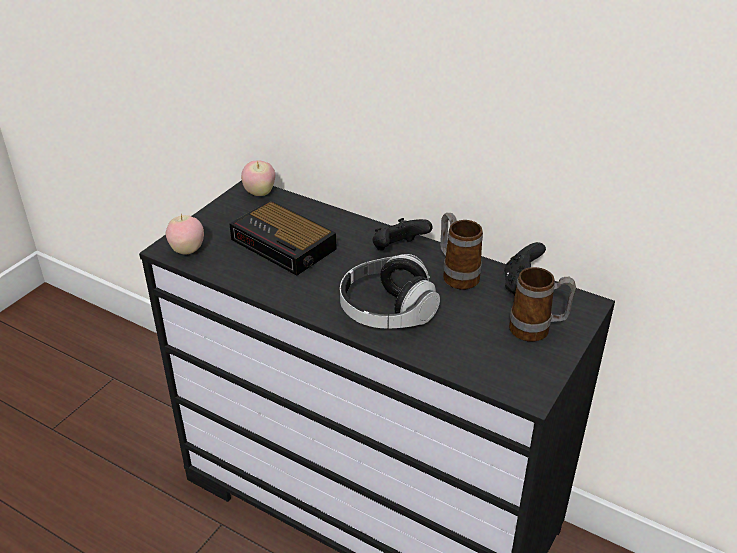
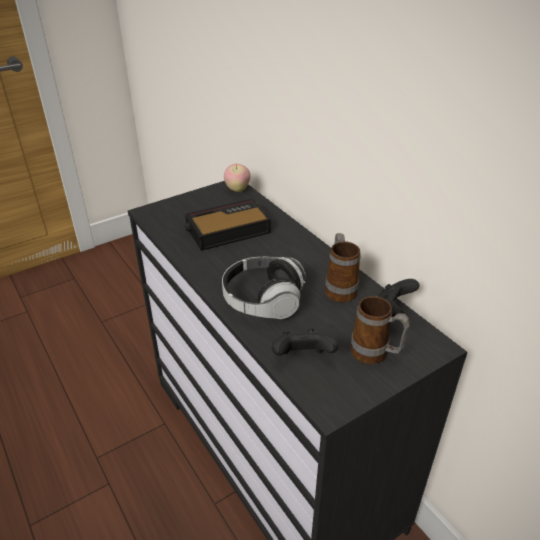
camera: 25 degrees right, 0 degrees up
apple [166,214,204,255] -> none
alarm clock [229,200,337,276] -> alarm clock turned 90 degrees clockwise [185,198,271,251]
black game controller [372,218,433,251] -> black game controller moved to [272,329,338,356]

